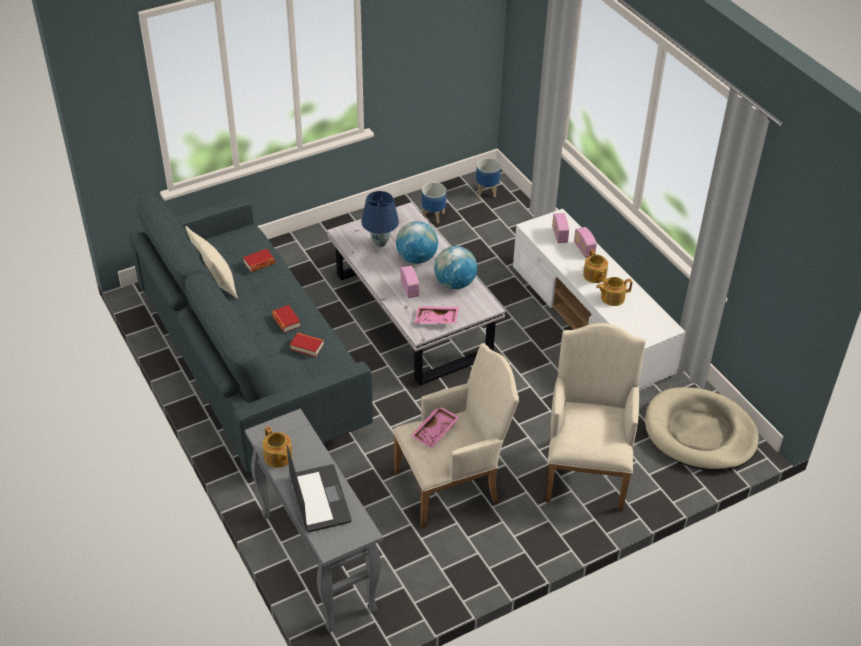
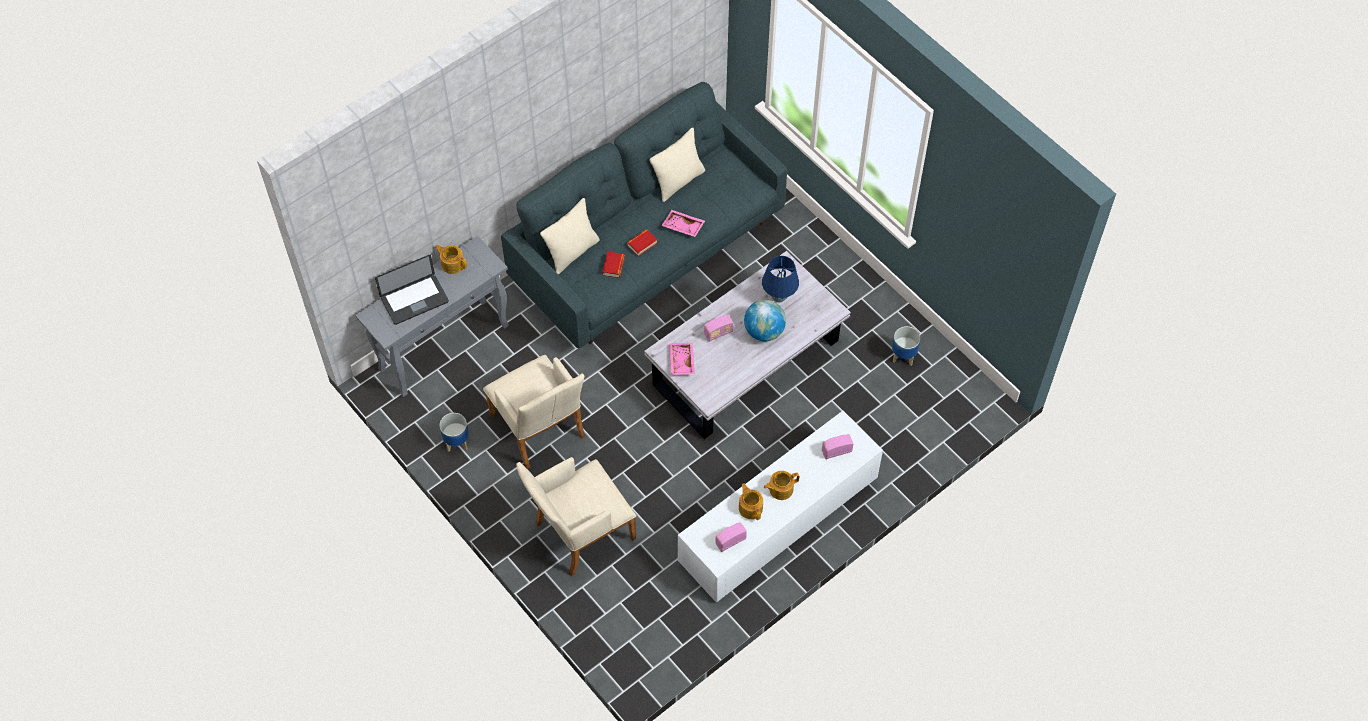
camera: 80 degrees right, 15 degrees up
book [243,249,275,272] -> none
teapot [262,426,293,468] -> teapot turned 75 degrees clockwise [435,245,467,274]
pink tray [411,407,460,448] -> pink tray moved to [661,210,705,237]
globe [434,246,477,289] -> none
planter [476,158,501,197] -> planter moved to [439,413,469,452]
beige armchair [546,323,645,511] -> beige armchair turned 150 degrees clockwise [516,457,636,576]
radio [574,227,597,258] -> radio moved to [715,522,747,552]
beige dog bed [645,387,759,471] -> none
none -> beige pillow [540,198,600,274]

